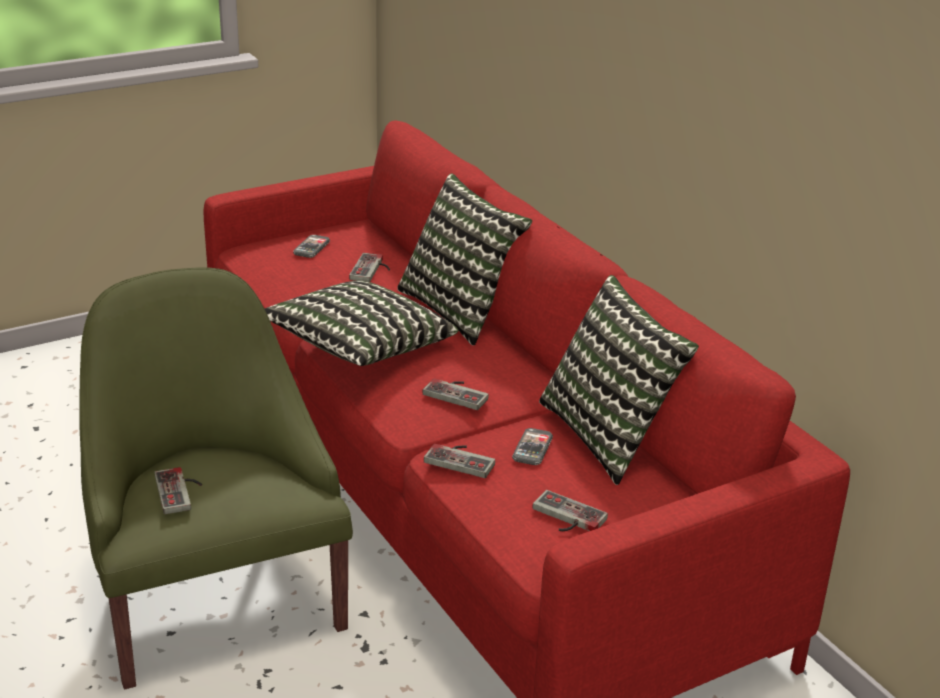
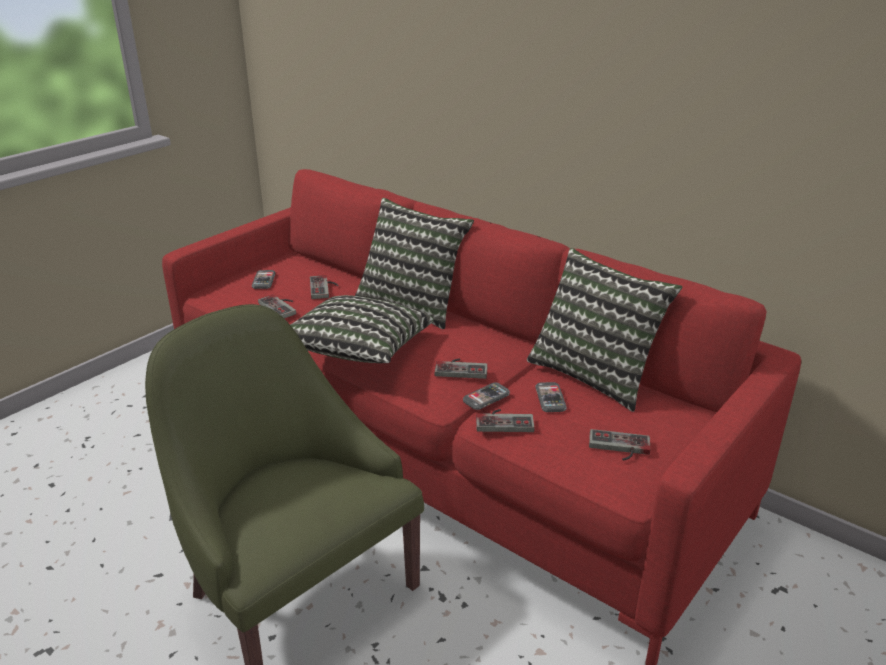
camera: 20 degrees left, 0 degrees up
game controller [155,467,202,514] -> game controller moved to [258,294,296,318]
none -> phone [463,382,510,410]

